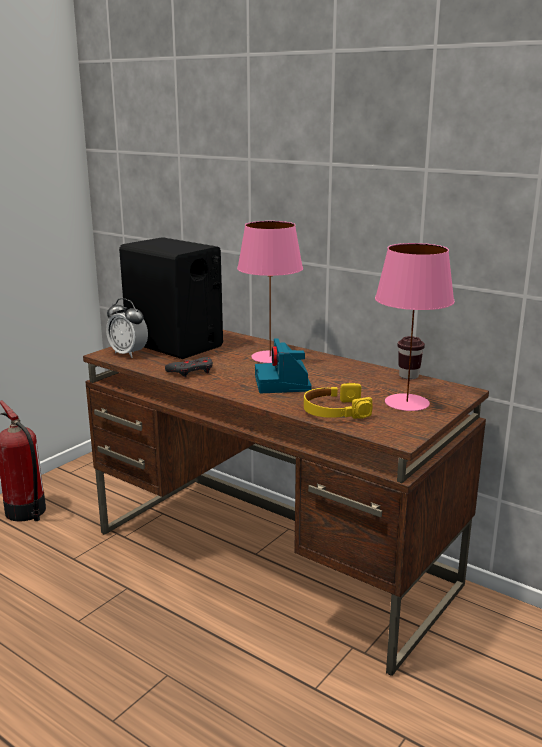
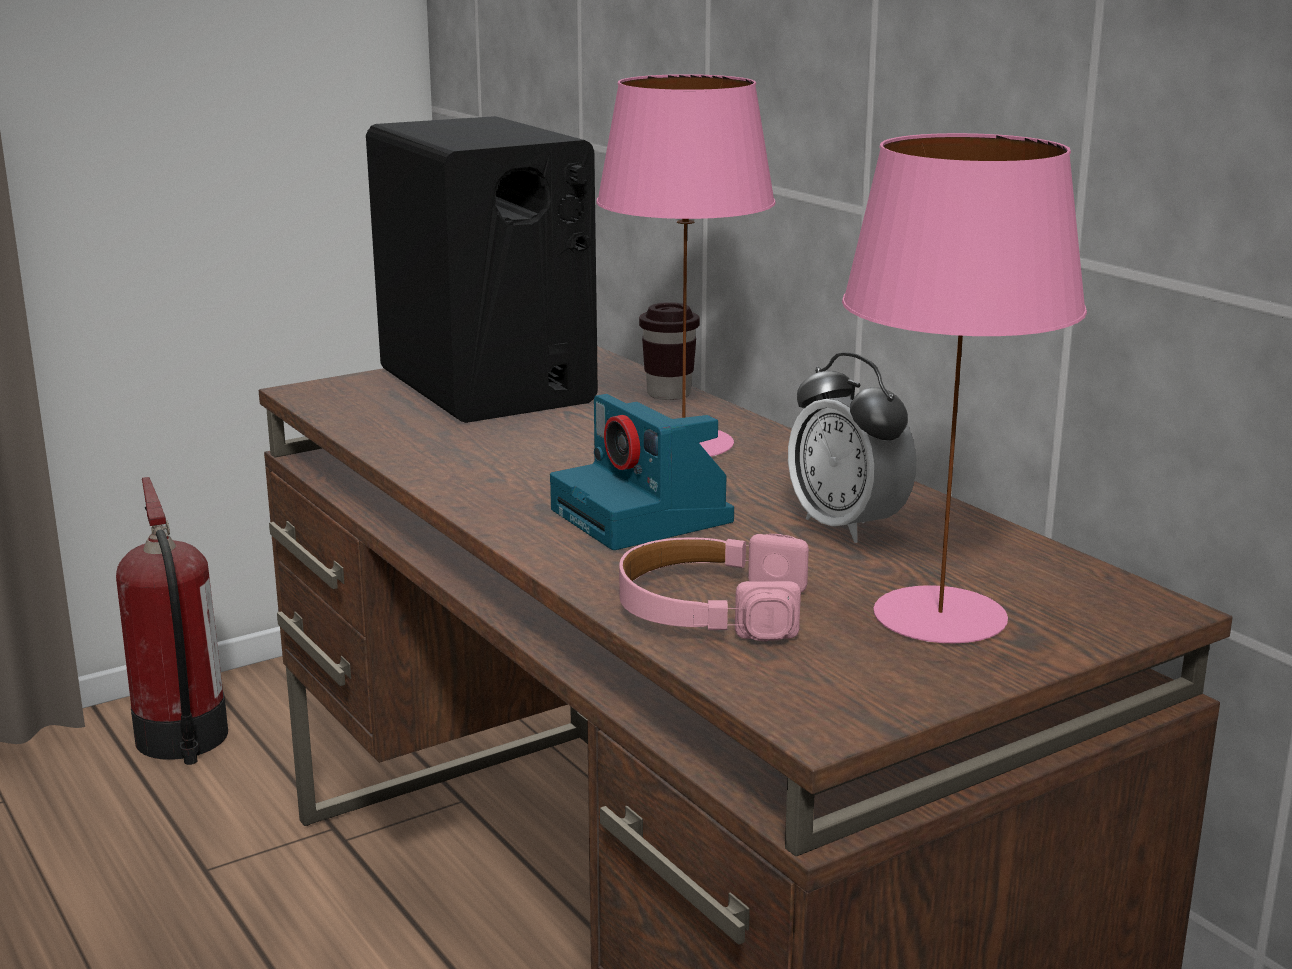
camera: 20 degrees right, 0 degrees up
alarm clock [106,298,148,358] -> alarm clock moved to [788,352,916,543]
grey game controller [165,357,213,378] -> none
camera [255,338,312,393] -> camera turned 45 degrees counterclockwise [550,394,734,550]
yellow headphones [304,383,373,419] -> pink headphones [619,534,809,641]
brown cup [398,336,425,379] -> brown cup moved to [639,302,700,400]

